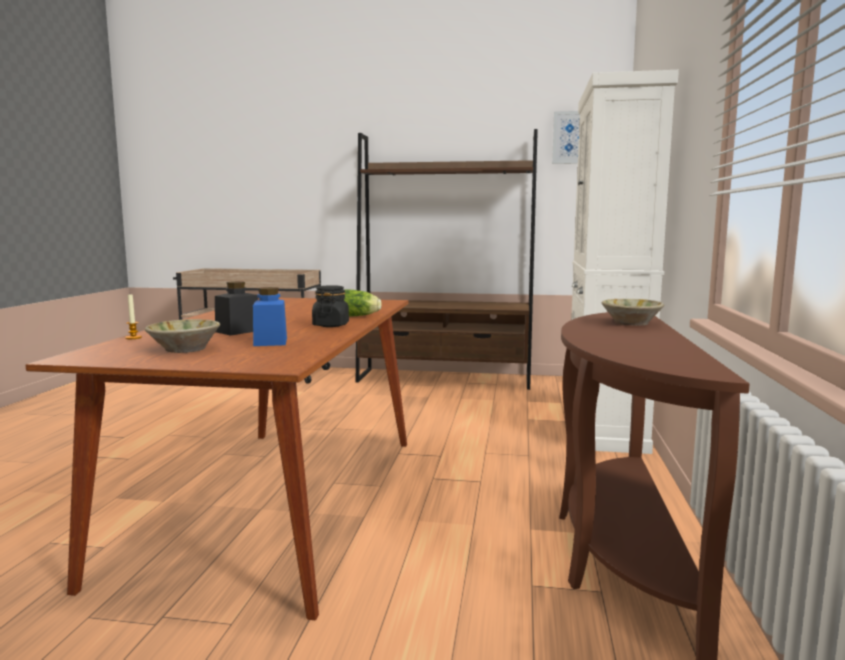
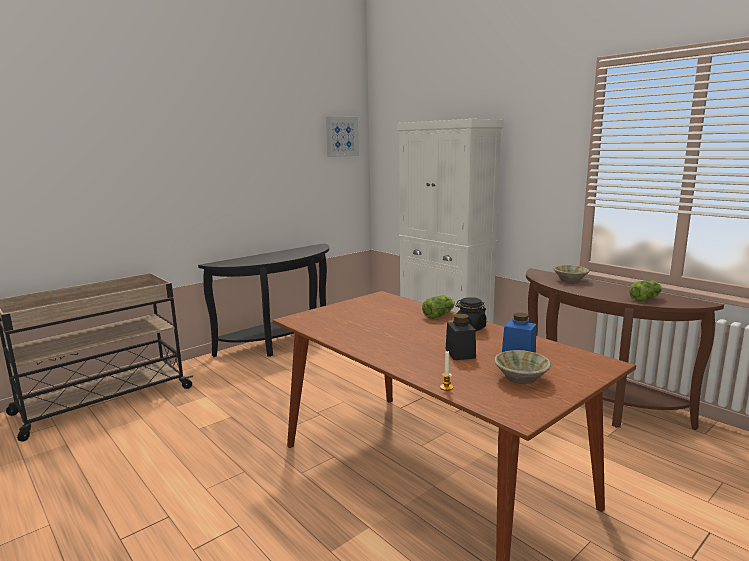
camera: 50 degrees left, 5 degrees up
brown bookcase [356,129,538,390] -> black console table [198,243,329,357]
none -> lettuce [629,281,662,301]

